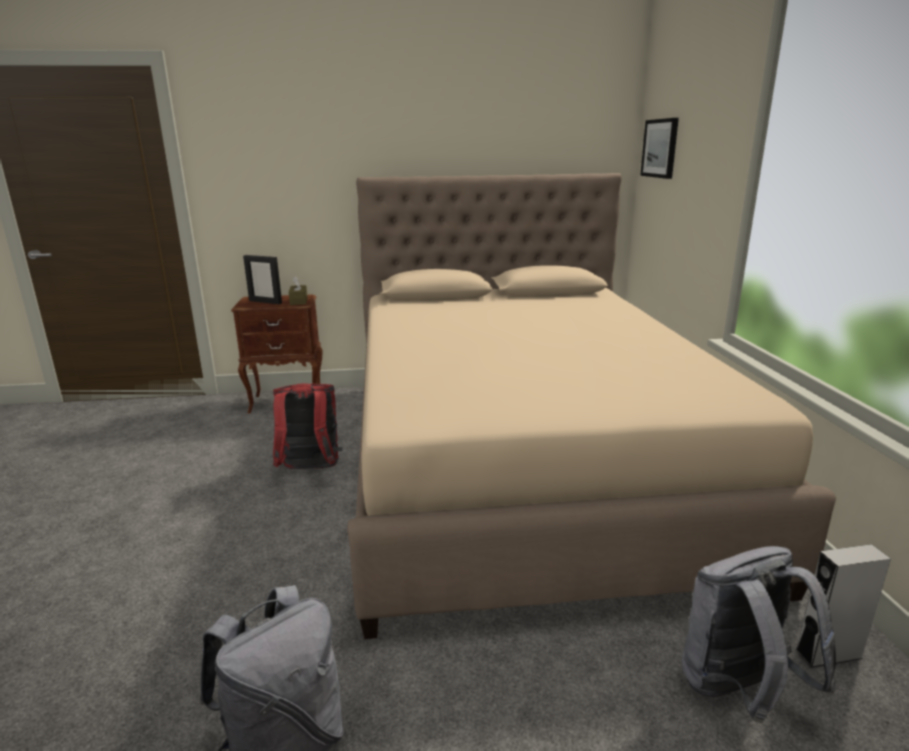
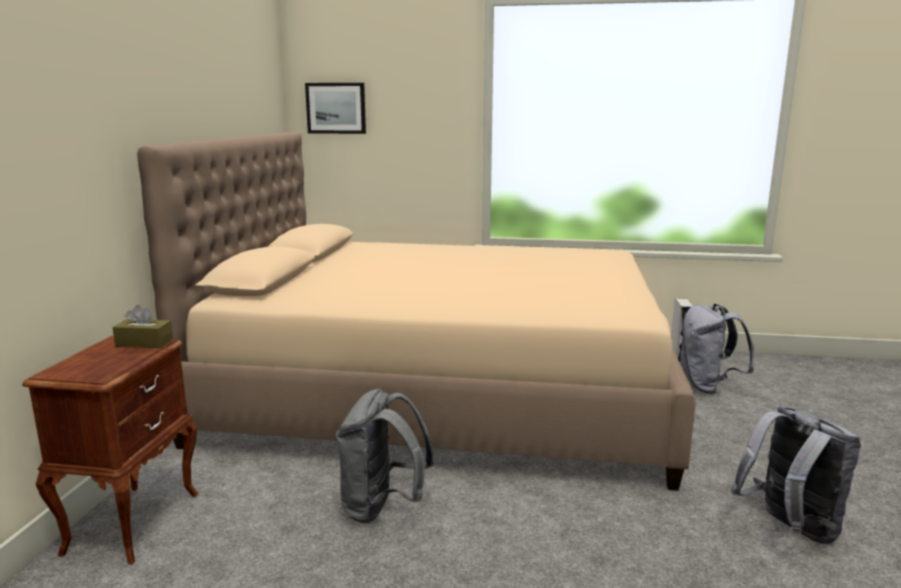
camera: 75 degrees left, 5 degrees down
picture frame [243,255,282,304] -> none
red backpack [273,383,342,469] -> grey backpack [336,389,434,523]

